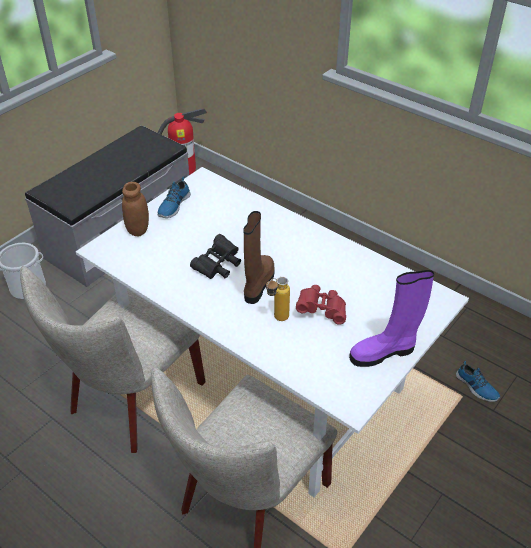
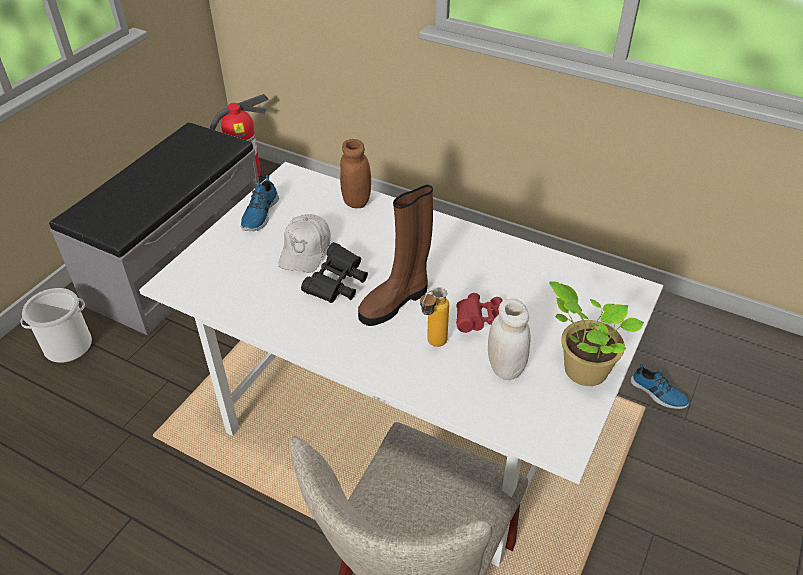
camera: 10 degrees left, 0 degrees up
beige chair [20,266,206,453] -> none
brown jar [122,182,149,236] -> brown jar moved to [340,139,371,208]
brown boot [243,211,275,304] -> brown boot turned 135 degrees counterclockwise [358,185,433,326]
purple boot [349,270,434,367] -> potted plant [549,281,644,386]
none -> white cap [278,214,331,273]
none -> white jar [488,299,530,380]

